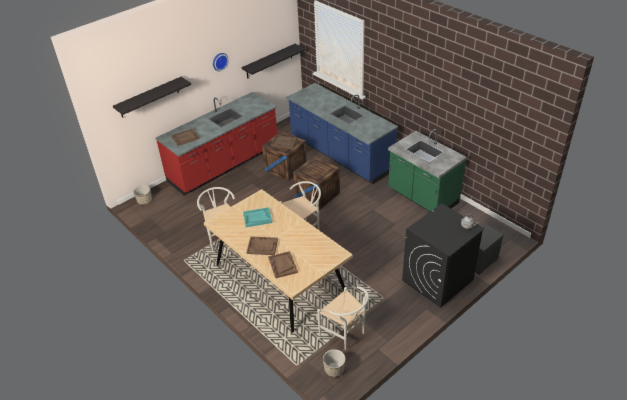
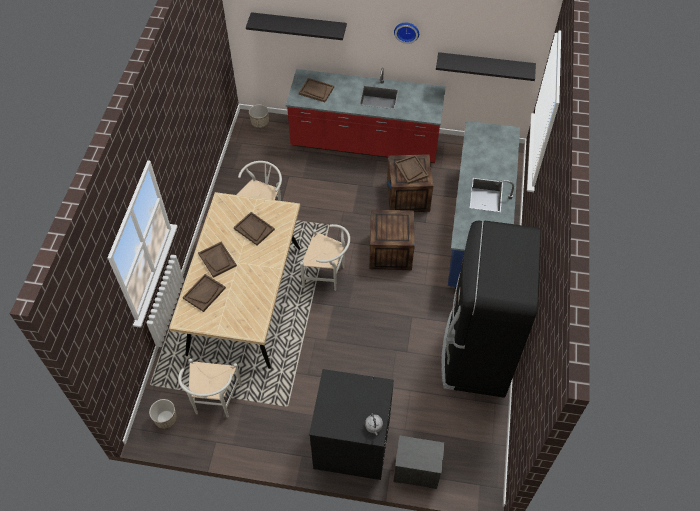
camera: 50 degrees right, 15 degrees up
turquoise tray [243,207,272,227] -> brown tray [234,212,275,245]
green counter [388,129,467,212] -> black fridge [441,220,541,398]

